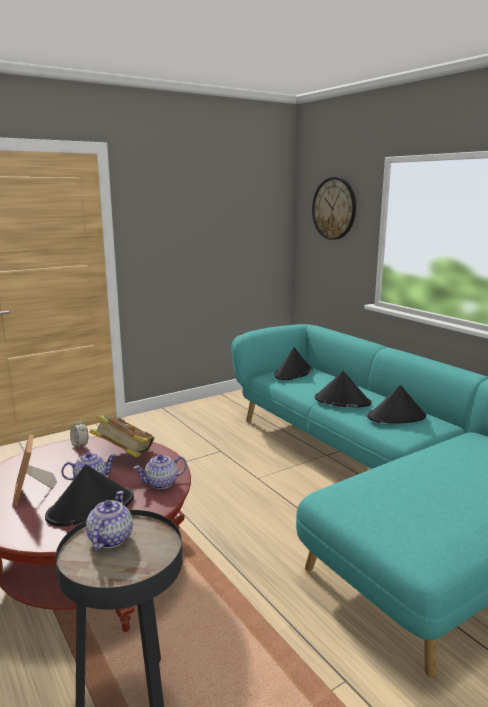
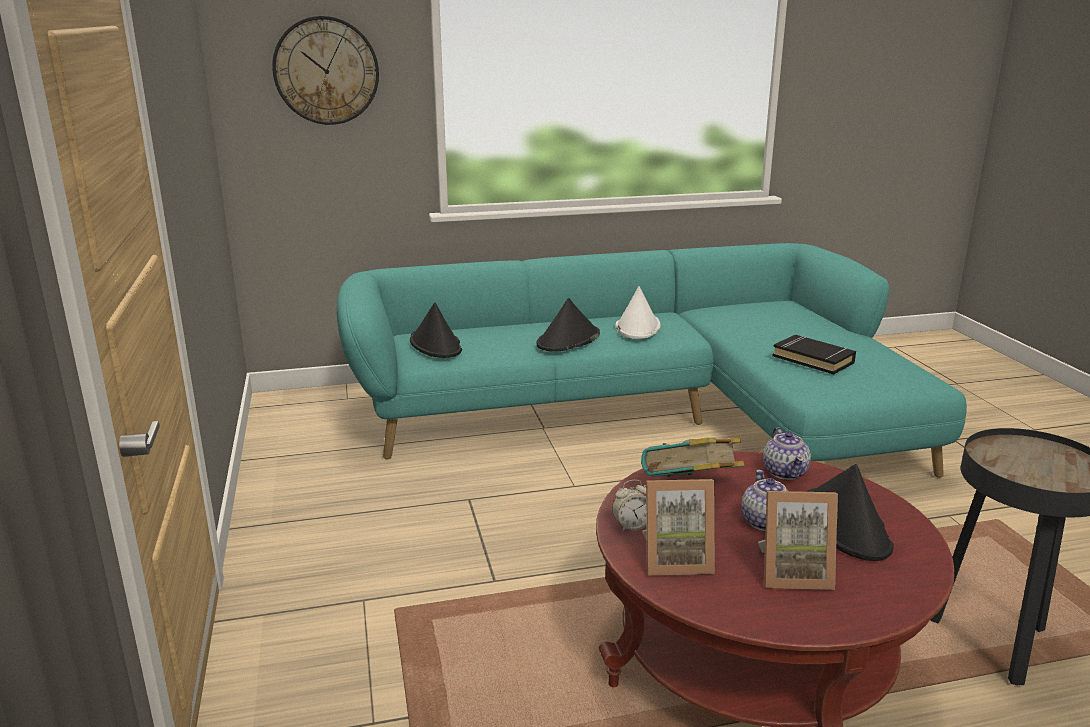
camera: 70 degrees left, 5 degrees up
teapot [86,491,133,551] -> none
black hat [367,385,426,424] -> white hat [616,286,661,339]
none -> picture frame [642,479,715,576]
none -> black book [773,335,856,374]

